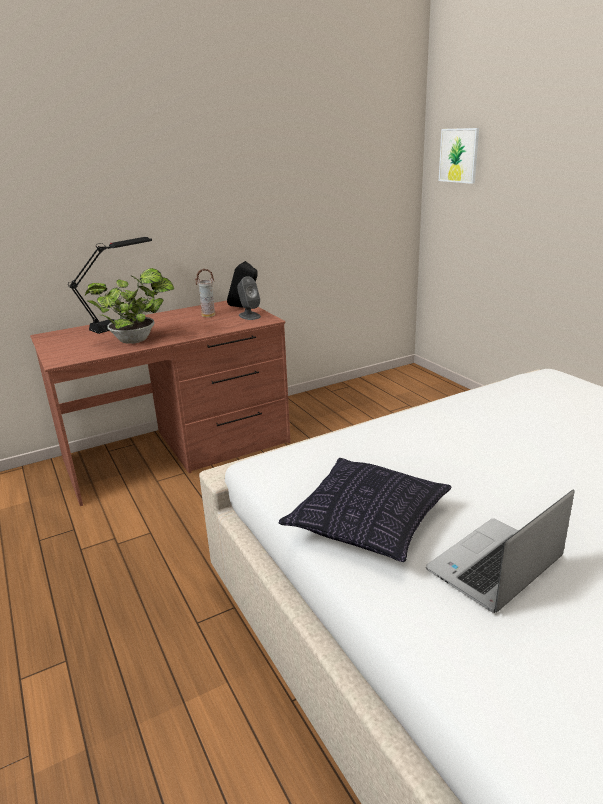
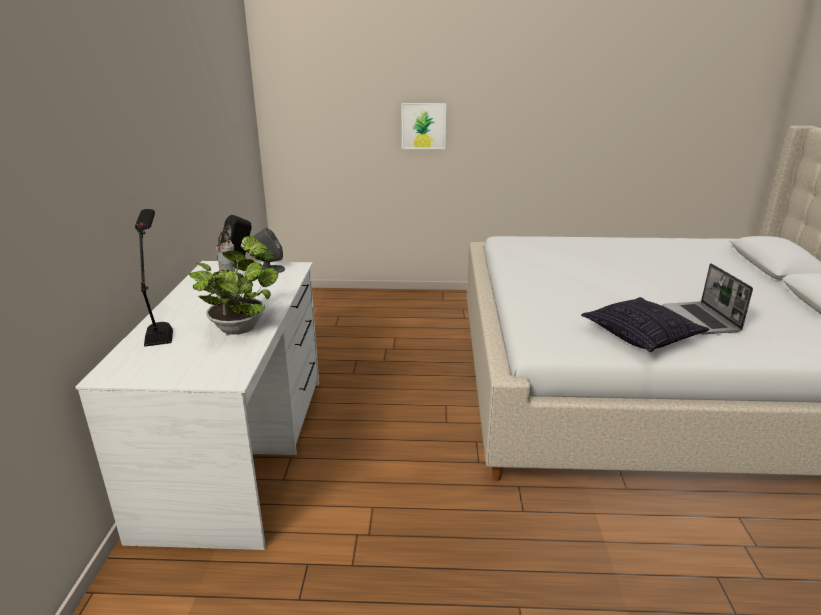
camera: 60 degrees left, 0 degrees up
brown desk [30,301,291,506] -> white desk [76,261,319,550]
picture [439,128,479,184] -> picture moved to [402,103,446,149]

